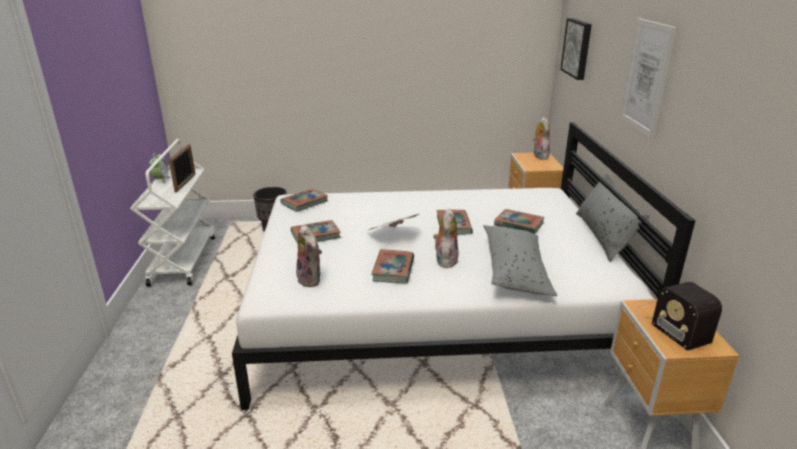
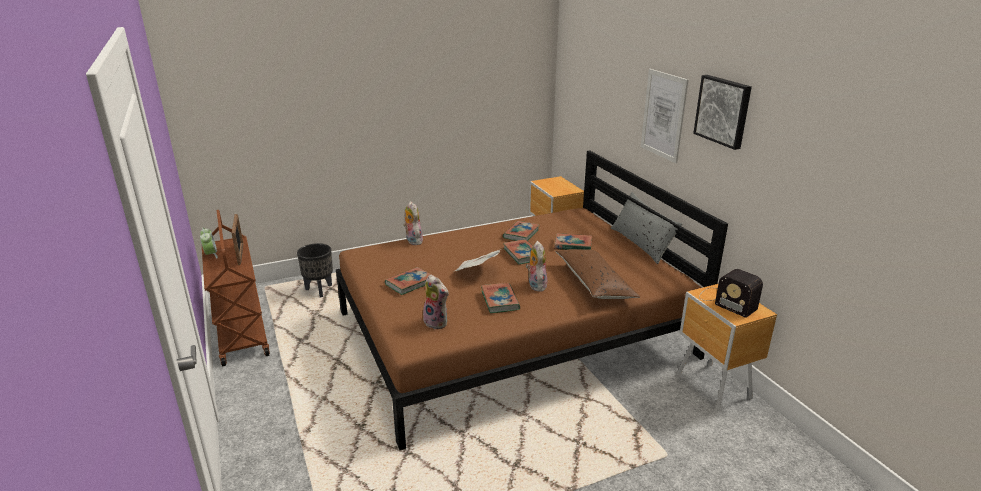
camera: 20 degrees left, 0 degrees up
white cart [130,139,216,287] -> brown cart [201,210,270,366]
white bed [232,122,696,410] -> brown bed [336,150,728,450]
book [280,189,328,212] -> book moved to [503,221,539,241]
grey pillow [483,225,557,296] -> brown pillow [555,249,640,299]
plush toy [533,117,550,160] -> plush toy moved to [403,201,423,245]
picture [560,18,592,80] -> picture moved to [693,75,752,150]

